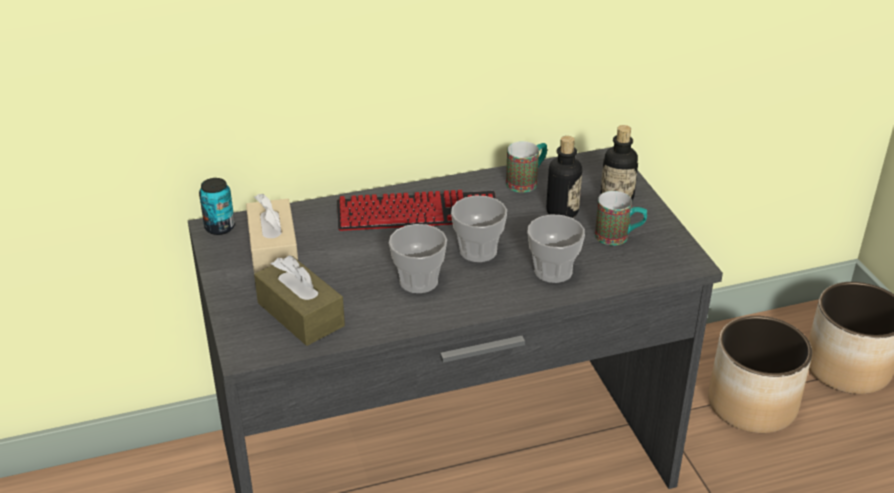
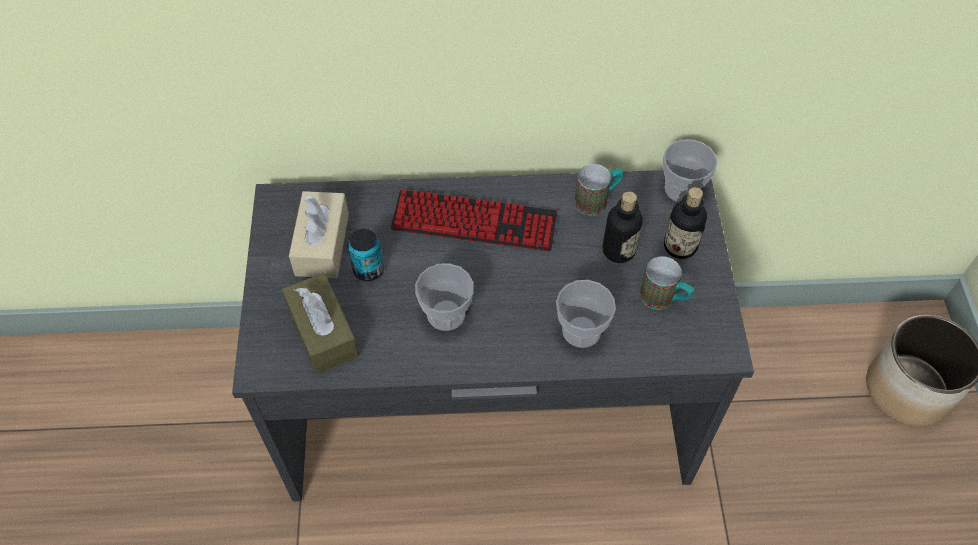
camera: 15 degrees right, 20 degrees up
can [199,178,235,235] -> can moved to [348,229,384,281]
cup [451,196,507,262] -> cup moved to [663,139,718,202]
planter [708,316,812,433] -> none

